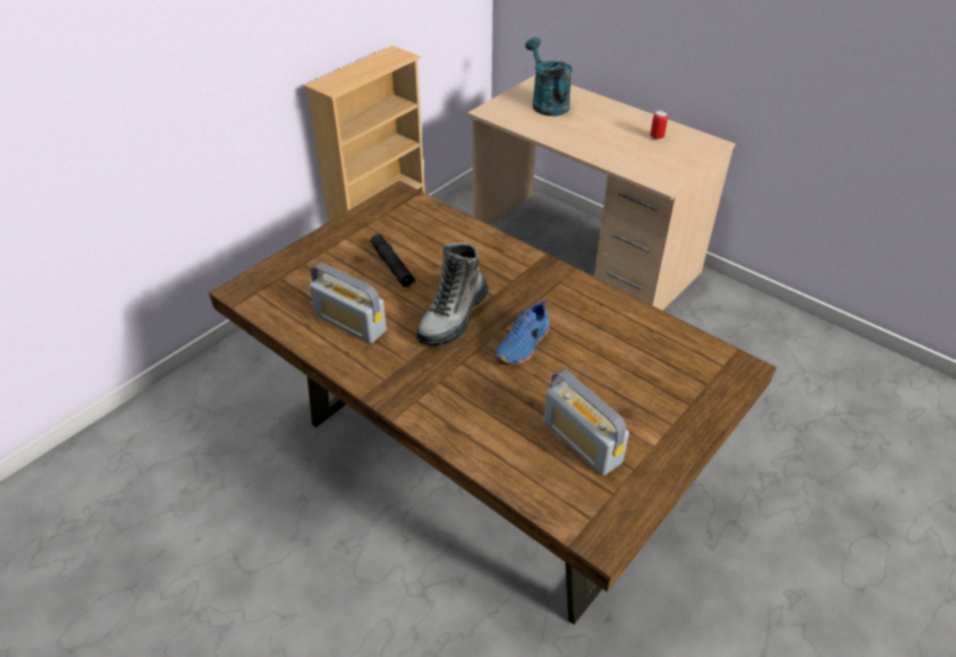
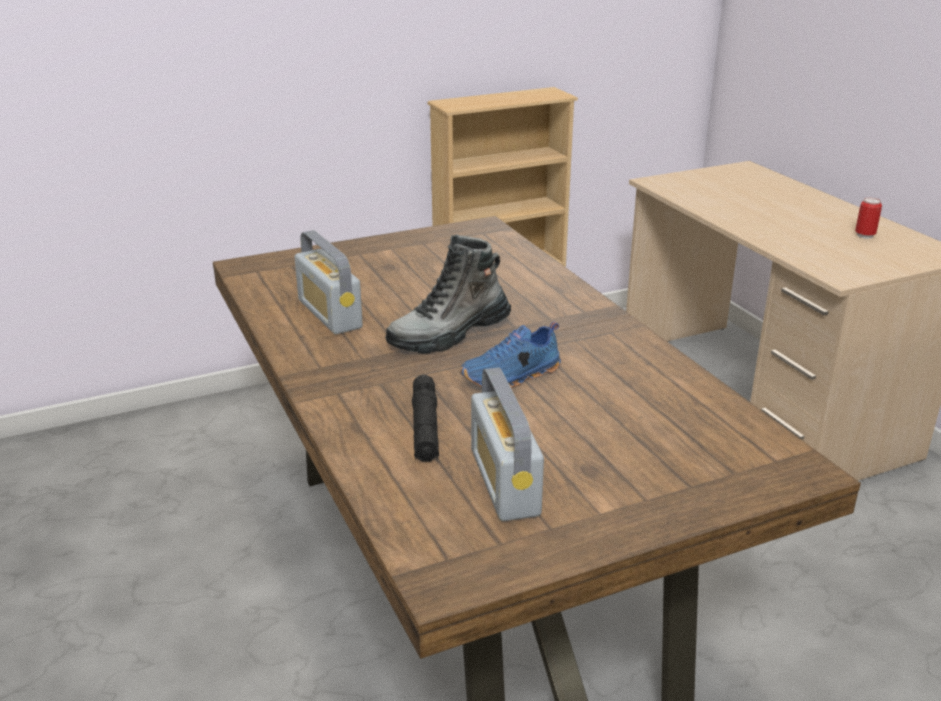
camera: 25 degrees right, 15 degrees down
black flashlight [371,234,415,287] -> black flashlight moved to [412,375,439,462]
turquoise watering can [525,37,573,116] -> none

